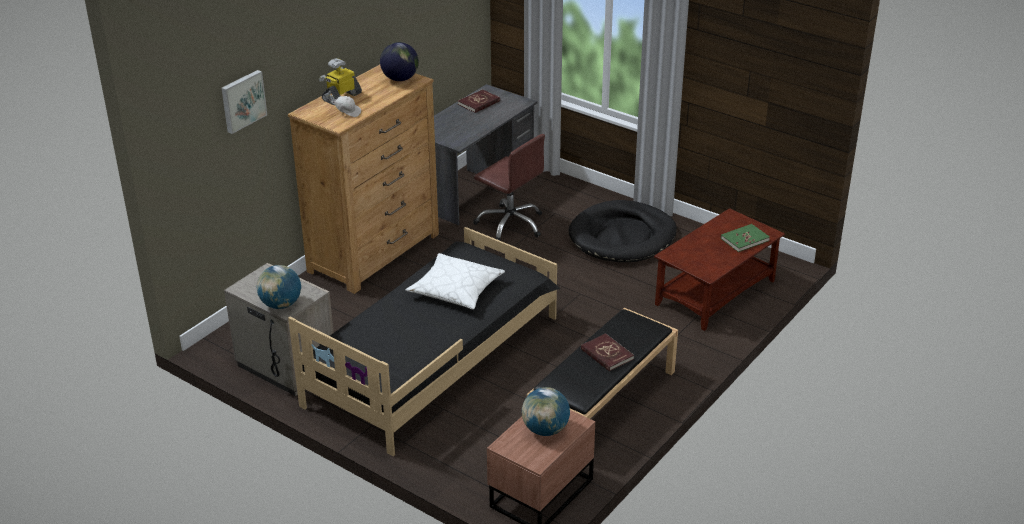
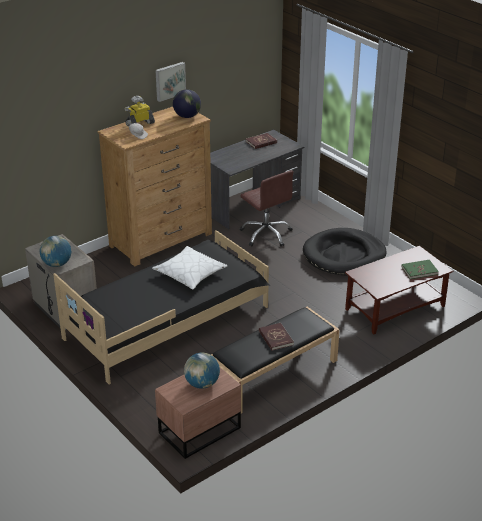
camera: 15 degrees right, 0 degrees up
picture [221,70,267,134] -> picture moved to [155,62,186,102]

